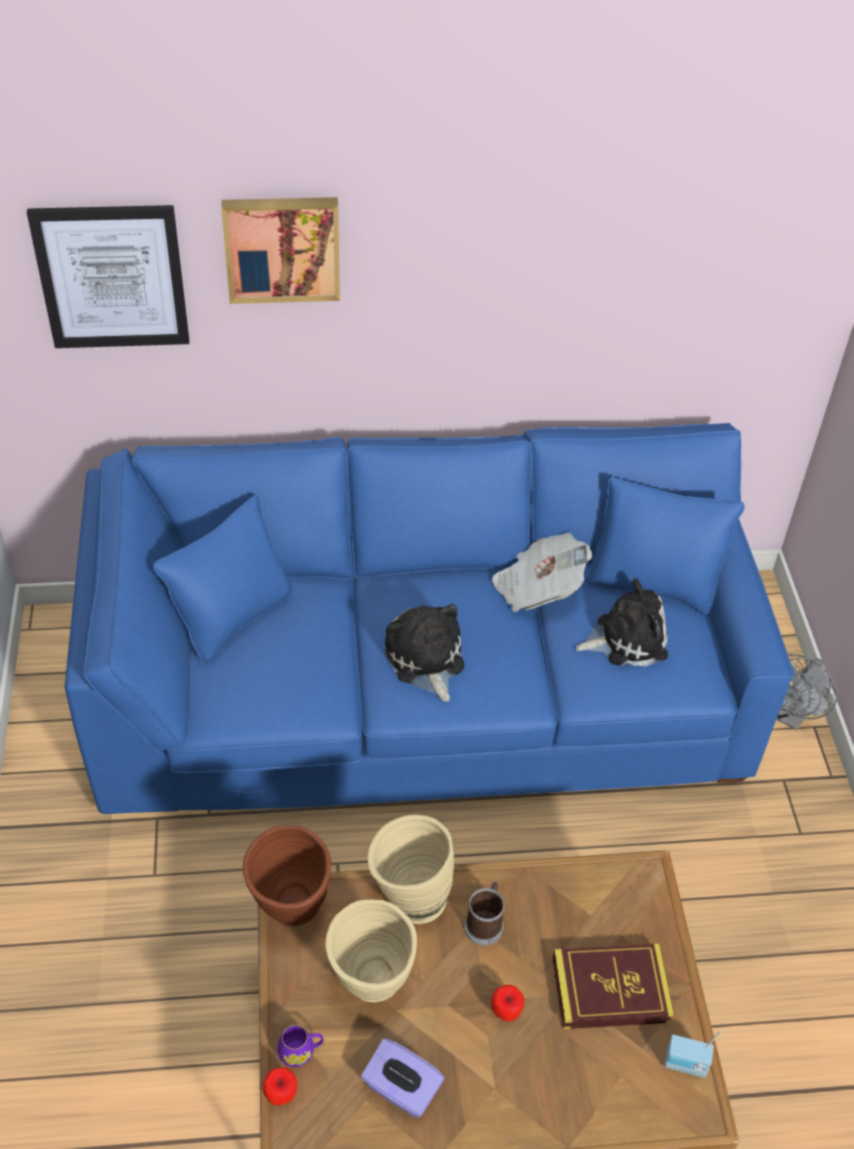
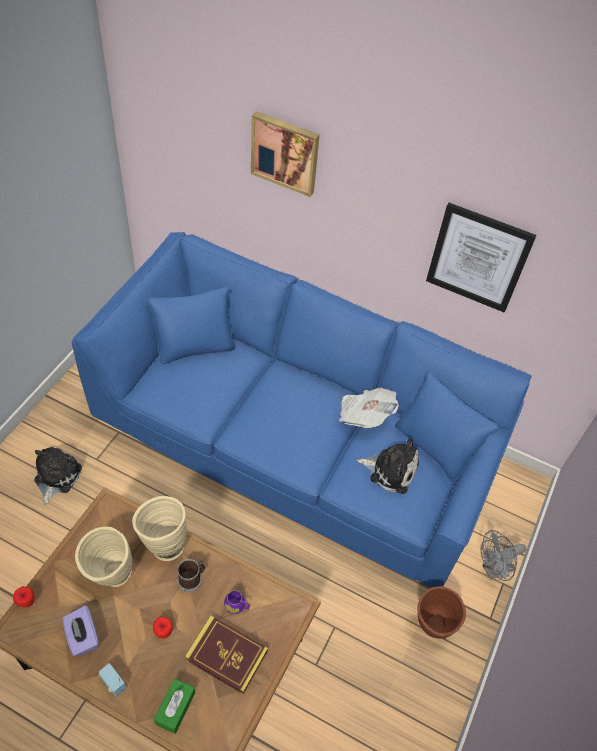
camera: 30 degrees right, 5 degrees up
picture [27,205,189,348] -> picture moved to [426,202,537,313]
brown vase [243,825,331,926] -> brown vase moved to [417,586,466,638]
purple mug [278,1025,324,1067] -> purple mug moved to [224,590,250,614]
plush toy [385,604,464,702] -> plush toy moved to [34,447,82,505]
radio [664,1031,721,1078] -> radio moved to [99,663,127,697]
none -> green tissue box [154,678,195,734]

